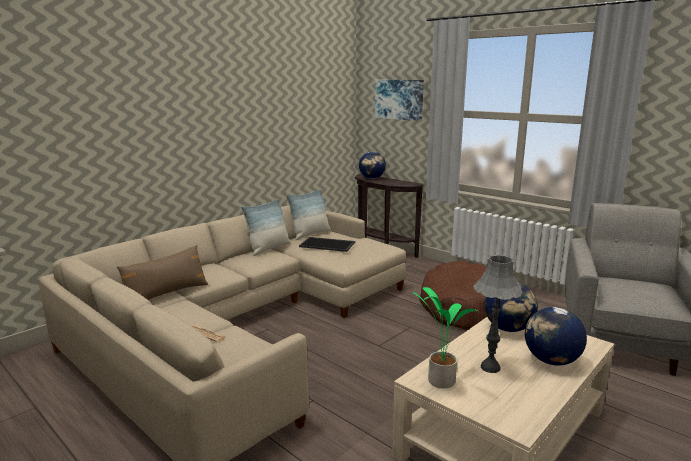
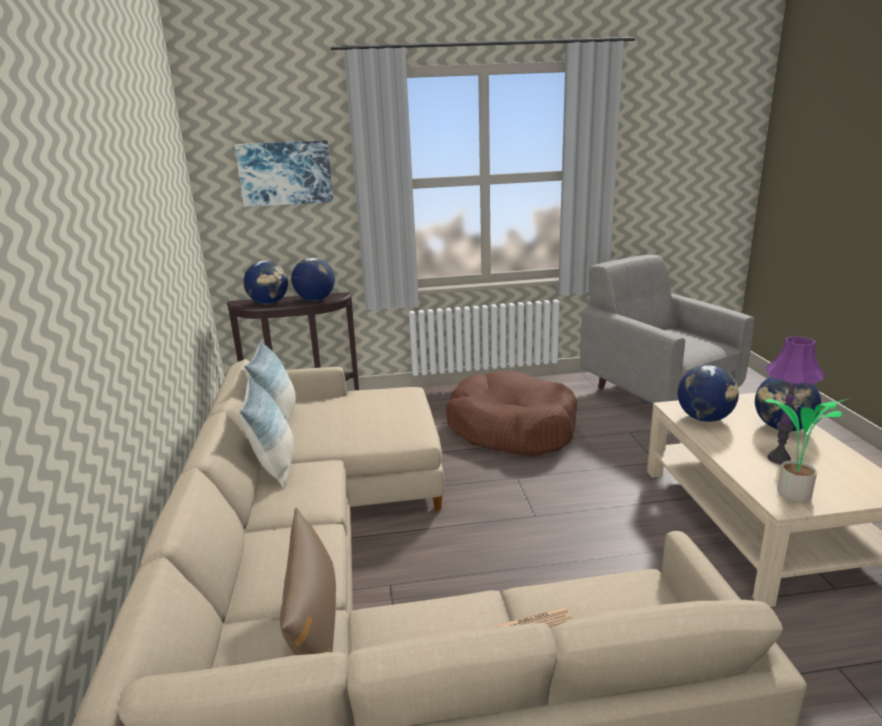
camera: 50 degrees left, 5 degrees up
tray [299,237,355,252] -> none
grey table lamp [473,255,523,373] -> purple table lamp [766,336,825,465]
none -> globe [291,258,335,301]

